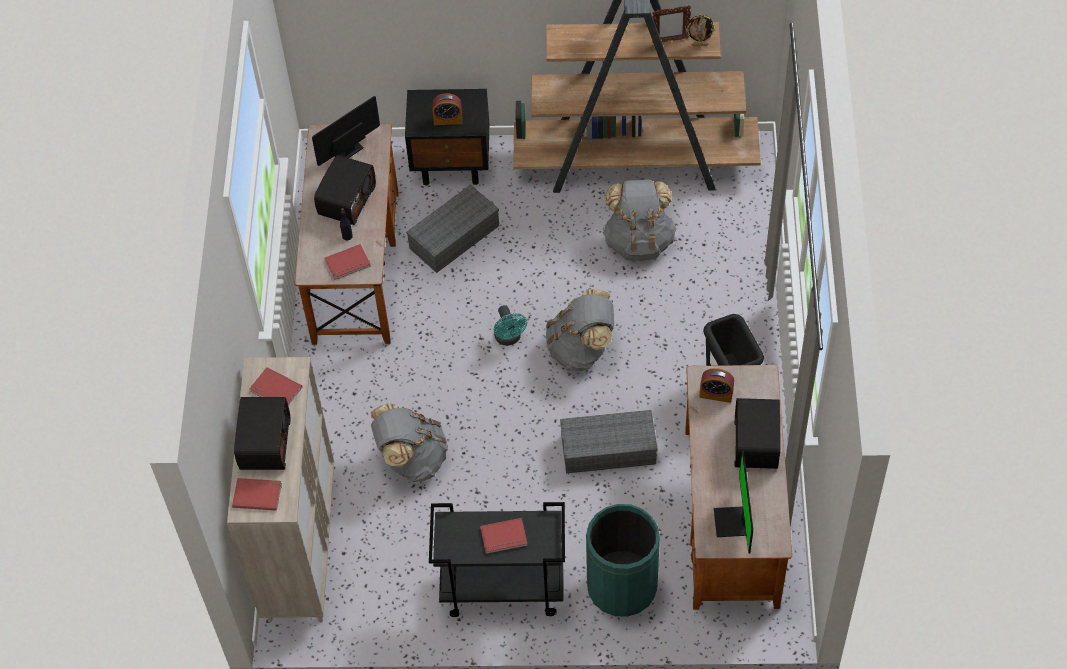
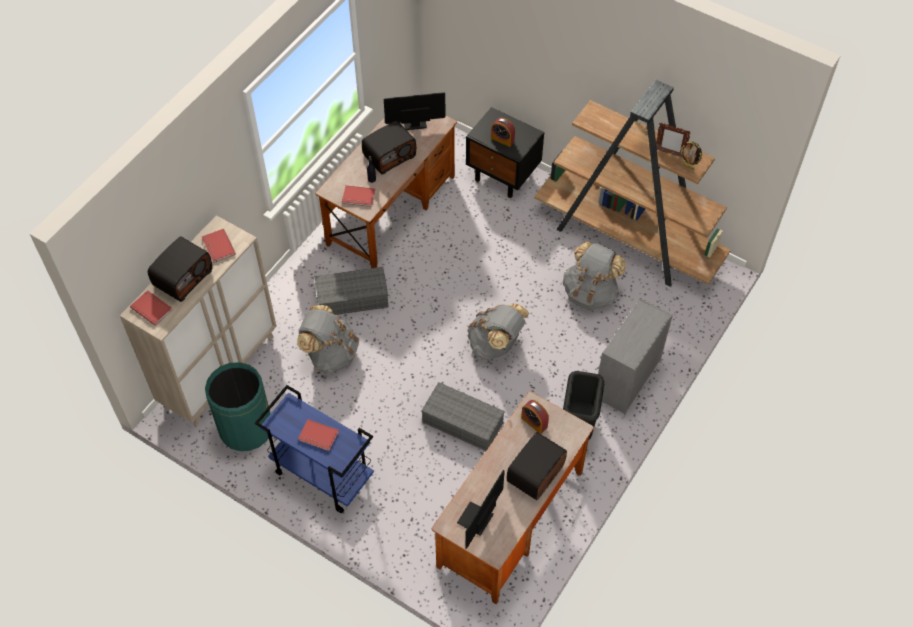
camera: 30 degrees right, 0 degrees up
grey storage box [406,185,499,273] -> grey storage box moved to [314,267,389,315]
black cart [429,502,565,617] -> blue cart [255,385,374,513]
turquoise fan [494,305,527,346] -> none
green trash can [586,504,660,617] -> green trash can moved to [205,362,271,451]
none -> grey dresser [598,298,673,414]

